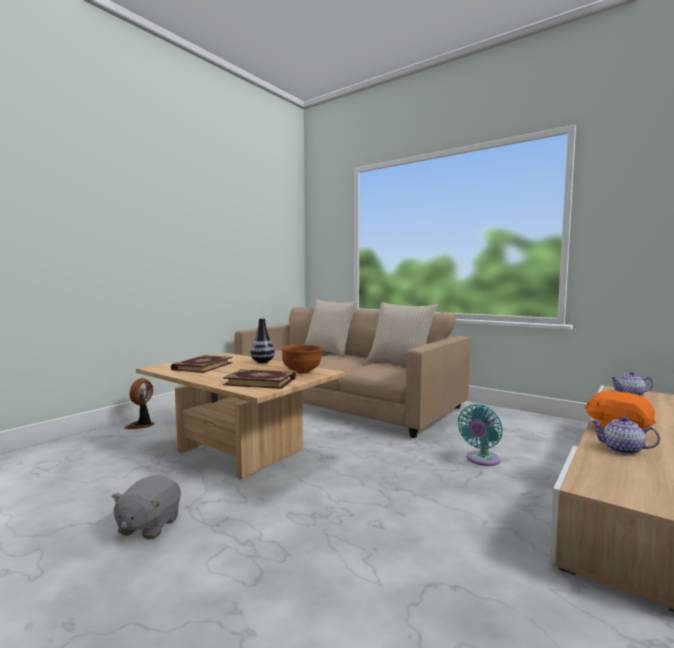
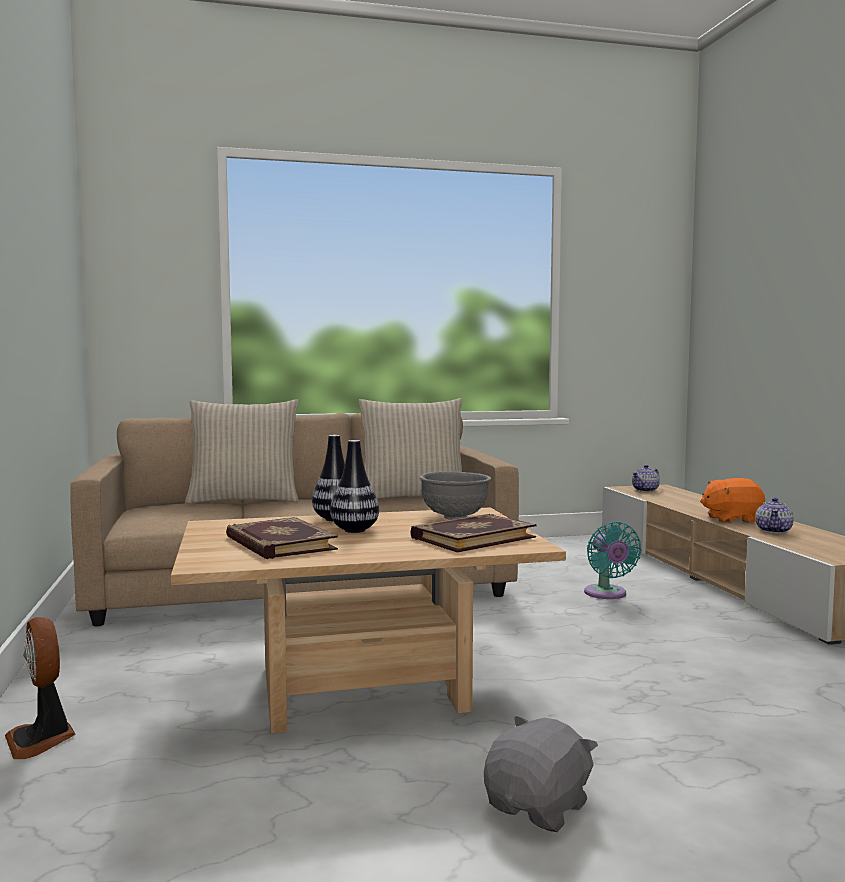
camera: 50 degrees left, 0 degrees up
grey plush toy [111,475,181,539] -> grey plush toy turned 105 degrees counterclockwise [484,716,598,832]
brown bowl [281,344,323,374] -> grey bowl [420,472,491,520]
teapot [590,416,660,455] -> teapot turned 45 degrees counterclockwise [755,497,794,534]
none -> vase [330,440,379,533]

